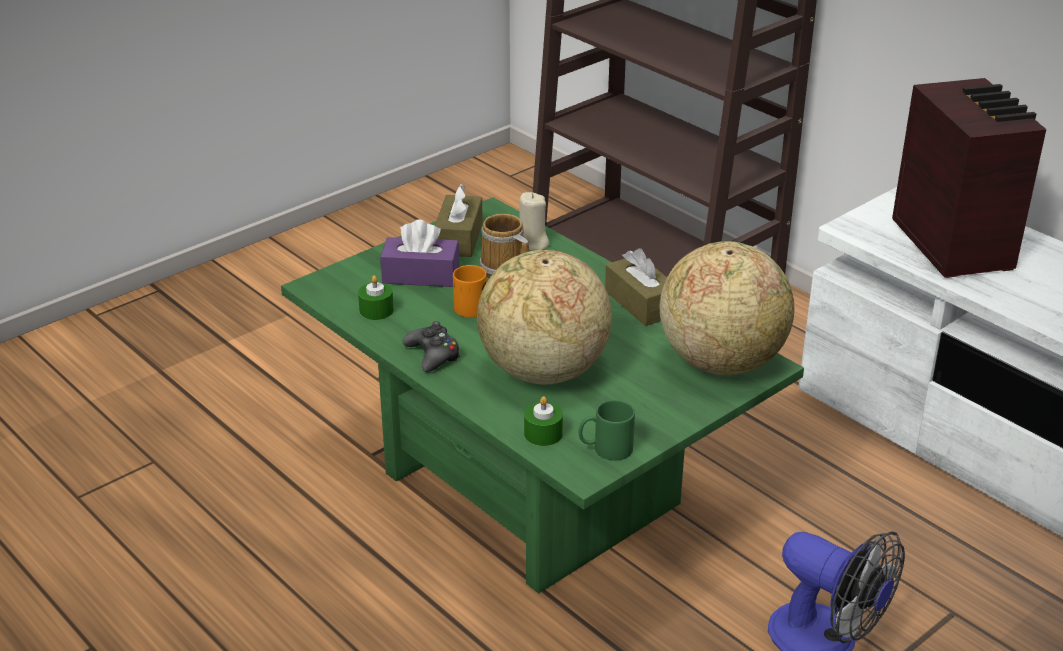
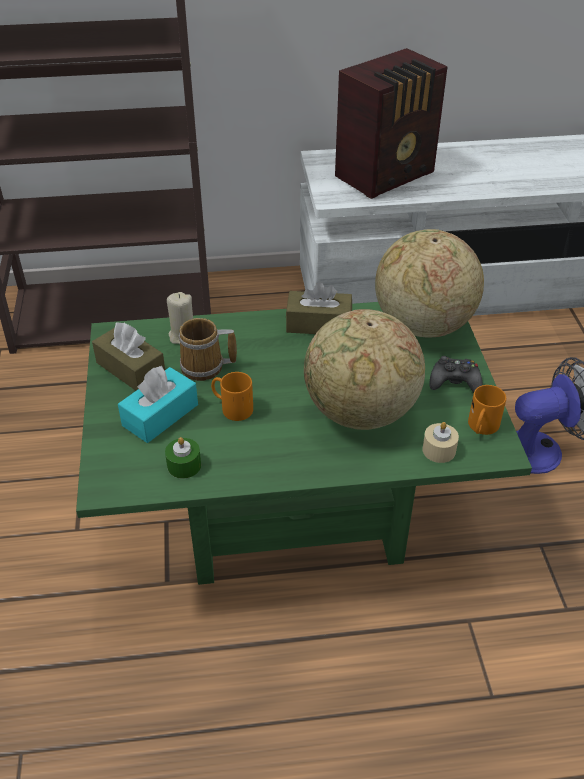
camera: 55 degrees left, 10 degrees up
purple tissue box [380,220,459,287] -> turquoise tissue box [118,366,198,443]
black game controller [403,321,460,372] -> black game controller moved to [429,356,483,392]
green candle [524,396,563,446] -> beige candle [422,422,459,463]
green mug [579,400,635,461] -> orange mug [468,385,506,435]
radio [892,78,1047,278] -> radio turned 120 degrees clockwise [335,48,448,199]

